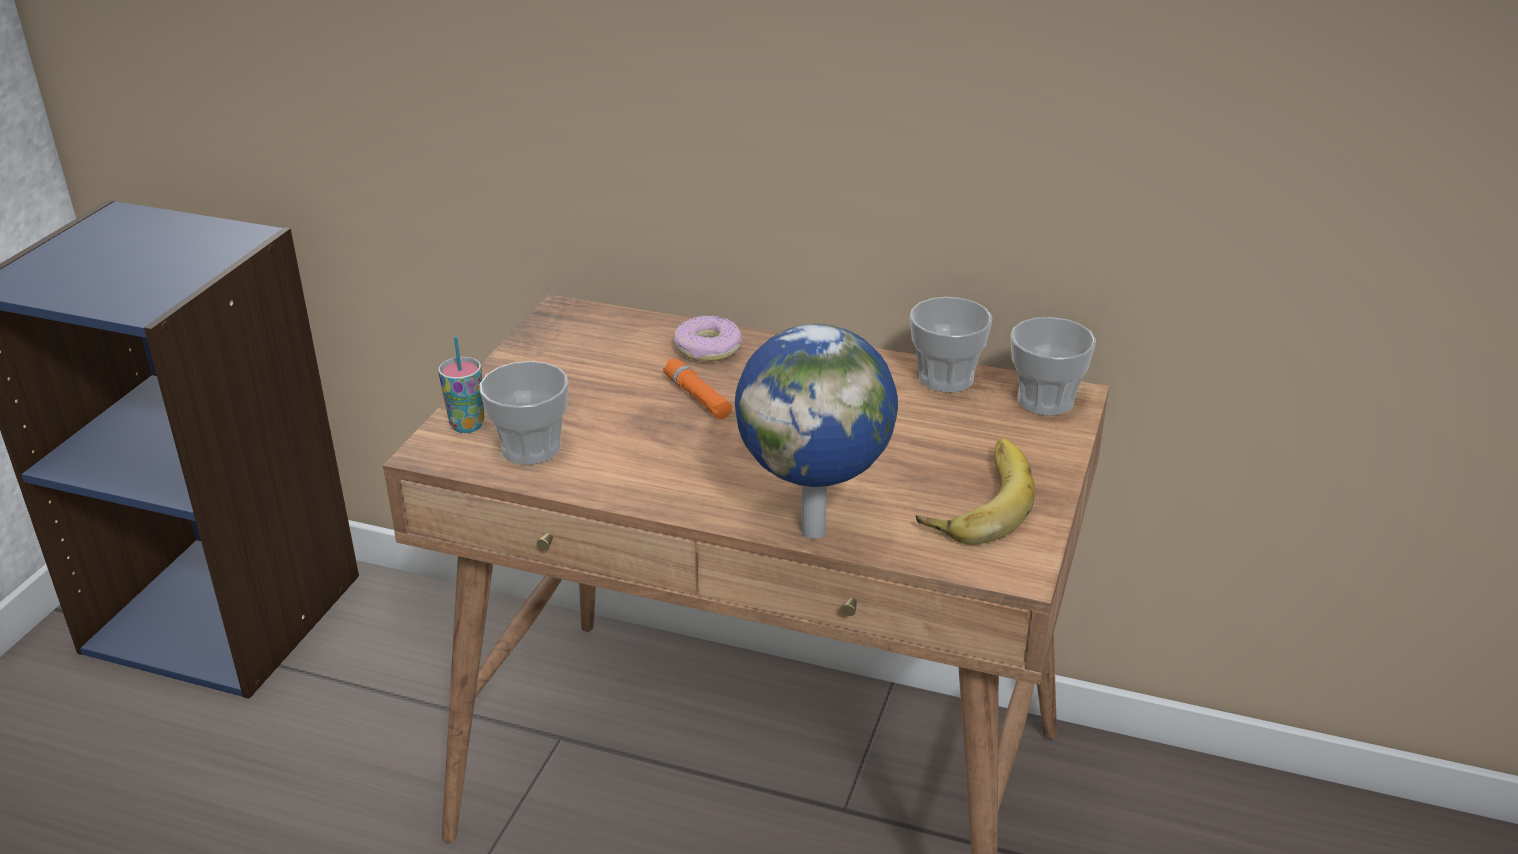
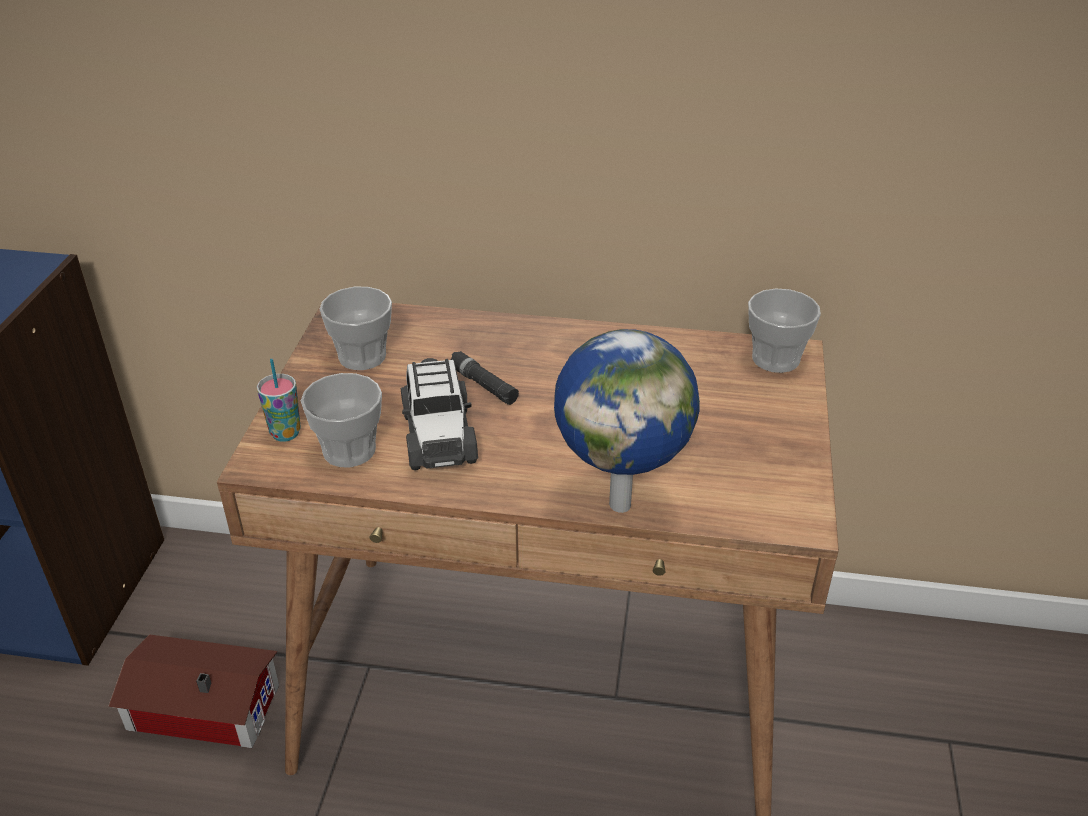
camera: 10 degrees left, 5 degrees up
orange flashlight [663,358,732,420] -> black flashlight [451,351,519,405]
donut [674,315,742,362] -> none
cup [910,297,992,393] -> cup moved to [320,287,392,370]
banana [916,439,1035,545] -> none
none -> toy house [108,634,279,748]
none -> toy car [401,358,478,470]

